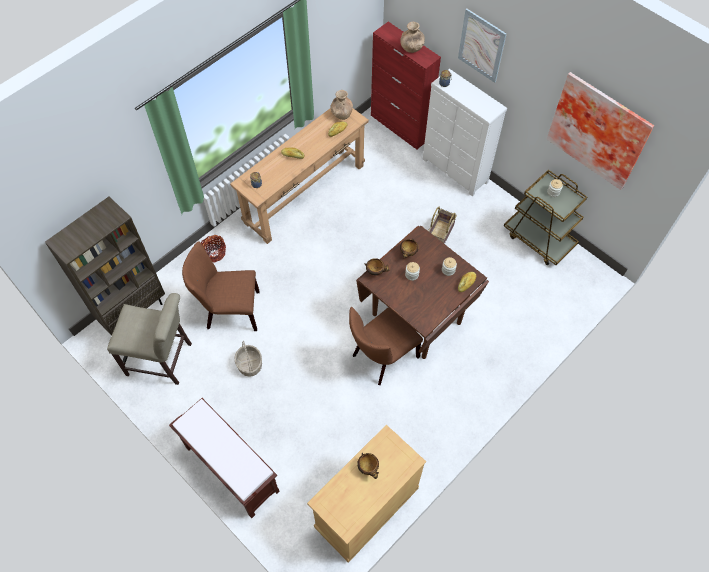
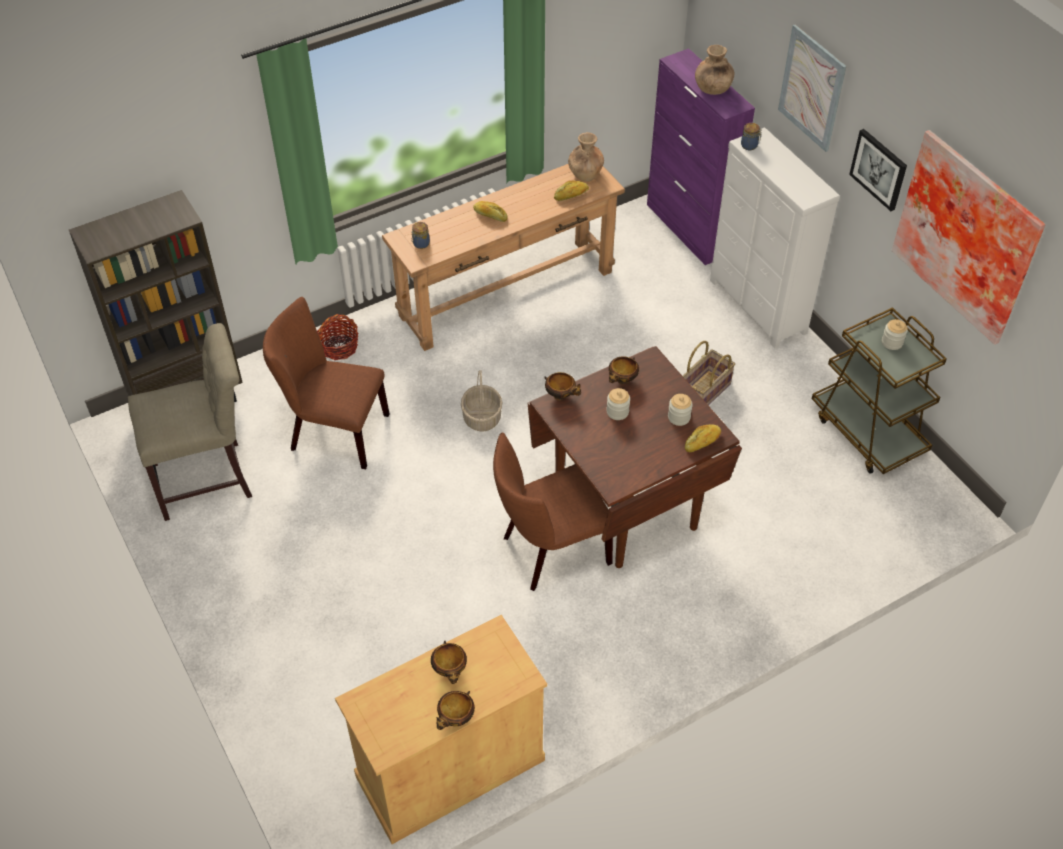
camera: 15 degrees right, 10 degrees down
beige chair [107,293,192,385] -> beige chair turned 45 degrees counterclockwise [128,323,252,521]
brown bench [169,398,280,518] -> none
basket [234,340,262,377] -> basket moved to [461,370,502,432]
red cabinet [371,22,441,150] -> purple cabinet [647,48,755,265]
none -> bowl [436,691,475,730]
none -> picture [849,129,907,211]

